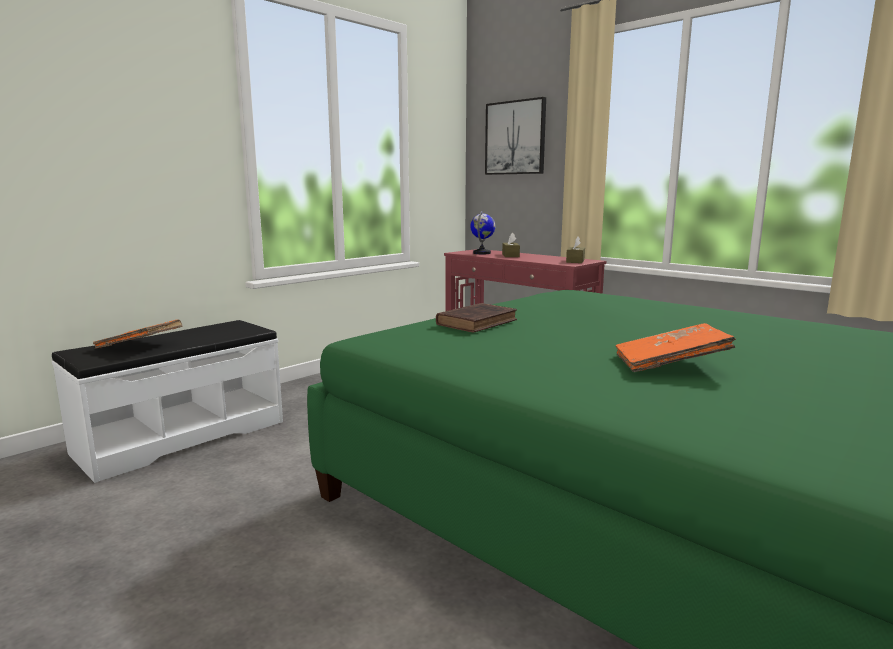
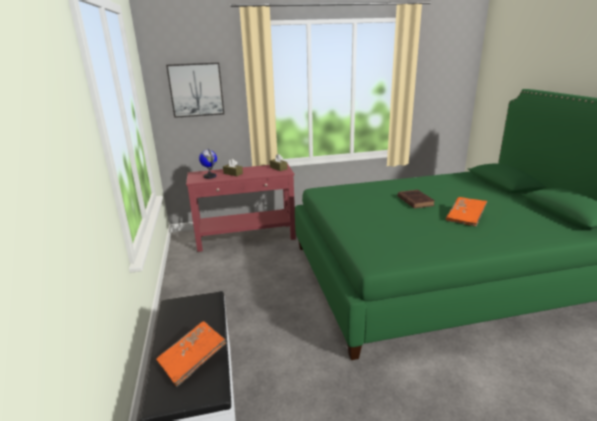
camera: 55 degrees left, 10 degrees up
brown book [436,303,517,333] -> brown book moved to [398,190,435,209]

